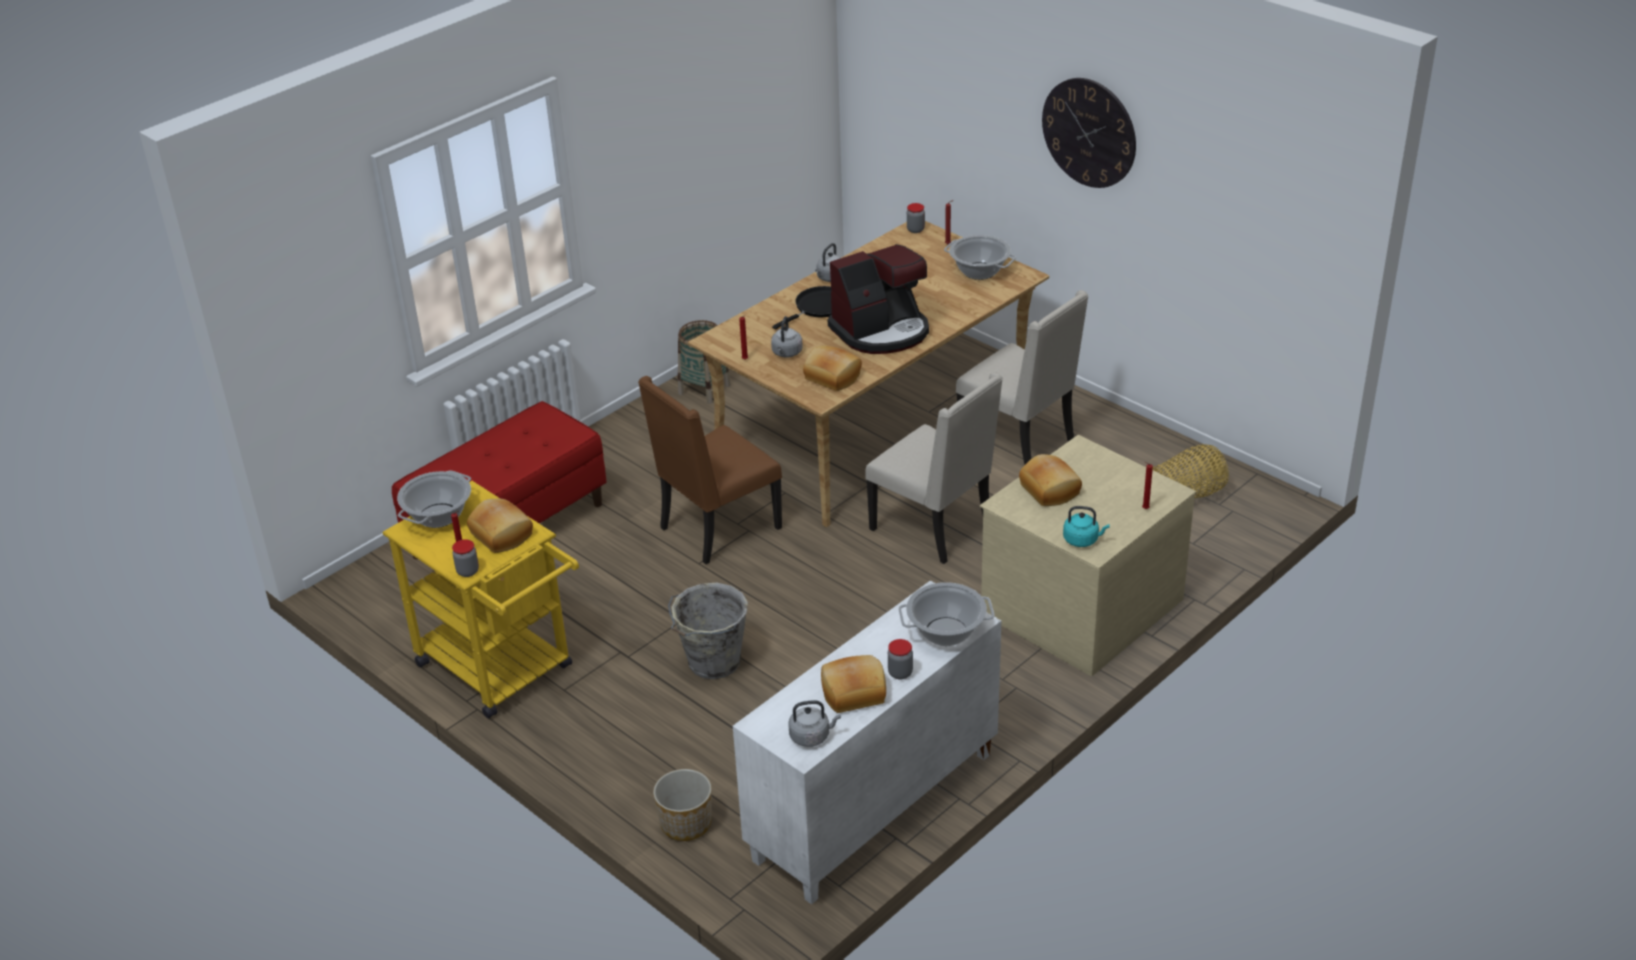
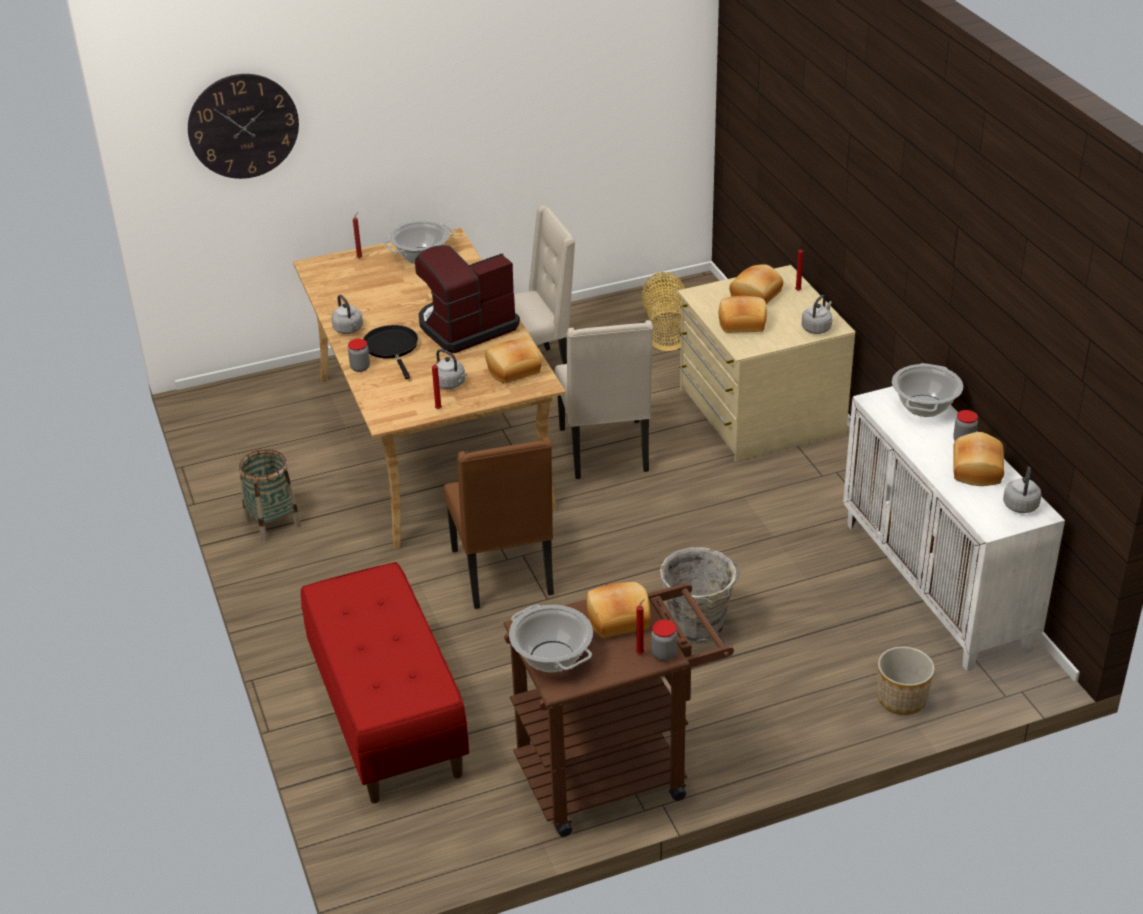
camera: 65 degrees left, 0 degrees up
yellow cart [382,481,579,718] -> brown cart [504,583,734,837]
coffee machine [828,244,929,354] -> coffee machine turned 120 degrees counterclockwise [415,245,520,353]
beige chair [865,372,1003,564] -> beige chair turned 105 degrees clockwise [555,320,653,479]
jar [907,203,925,233] -> jar moved to [348,339,370,372]
wall clock [1042,78,1136,188] -> wall clock moved to [188,74,299,179]
turquoise kettle [1063,506,1110,547] -> grey kettle [802,295,832,334]
none -> bread [729,264,783,304]

